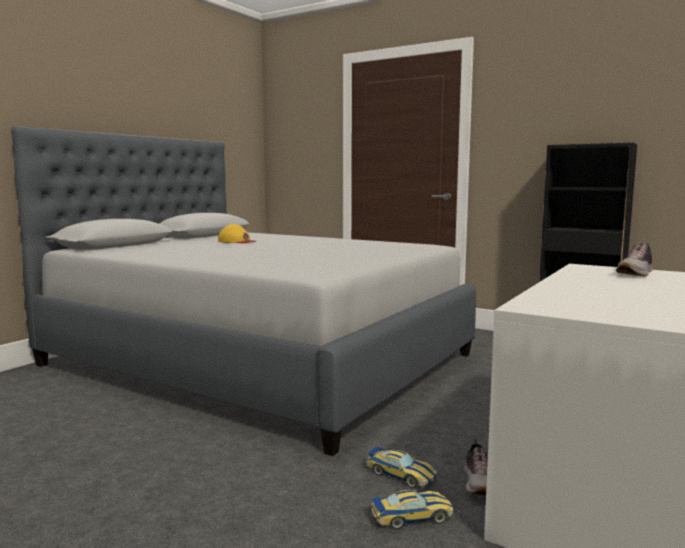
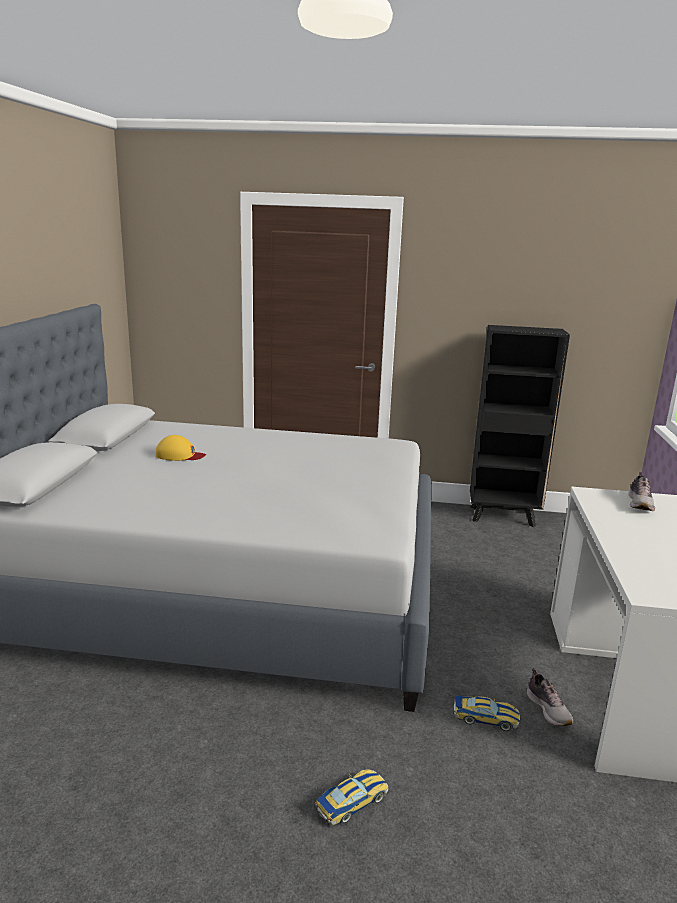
camera: 25 degrees left, 10 degrees up
toy car [370,490,453,529] -> toy car moved to [315,769,389,825]

